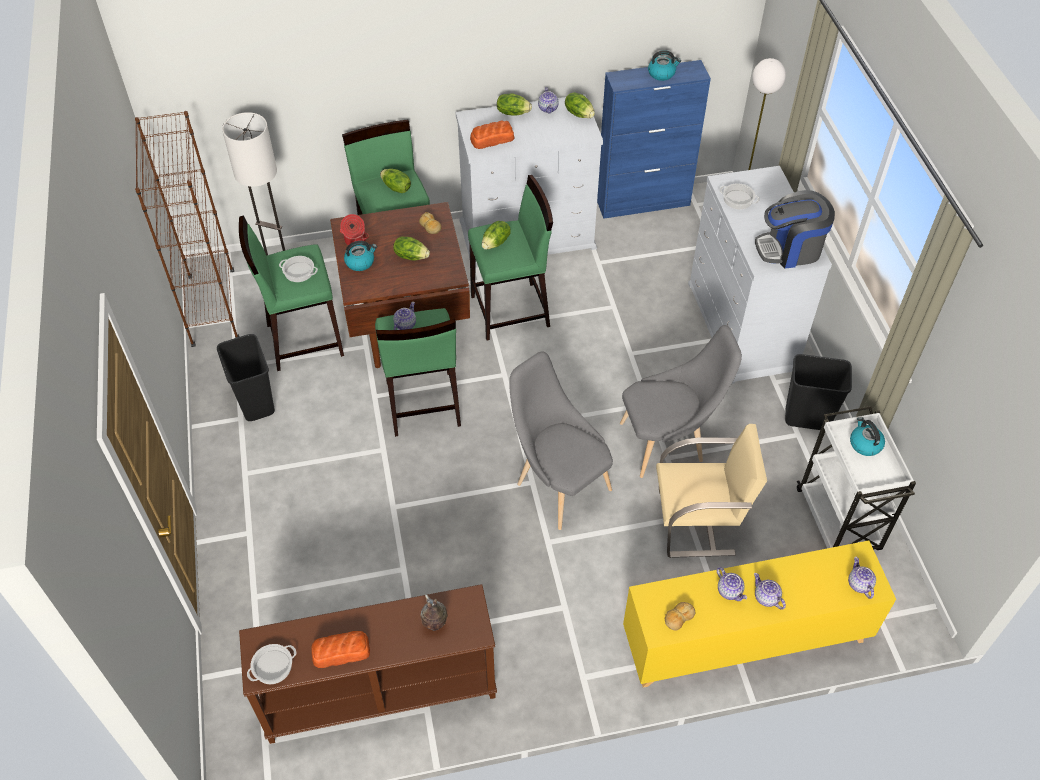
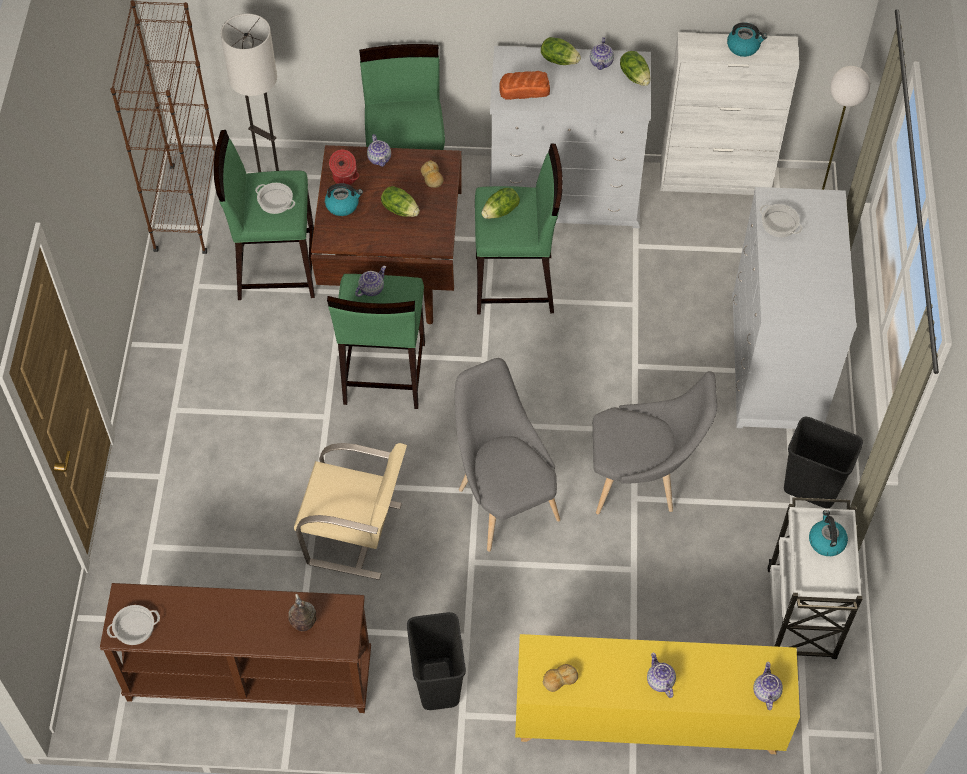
camera: 15 degrees right, 5 degrees up
black trash can [217,334,275,421] -> black trash can moved to [407,612,466,710]
bread [311,631,370,668] -> none
lettuce [380,169,411,193] -> none
blue cabinet [597,60,711,219] -> white cabinet [660,32,799,195]
beige chair [656,424,767,558] -> beige chair moved to [294,443,407,580]
teapot [717,567,747,601] -> teapot moved to [367,134,391,167]
coffee machine [755,190,835,269] -> none

